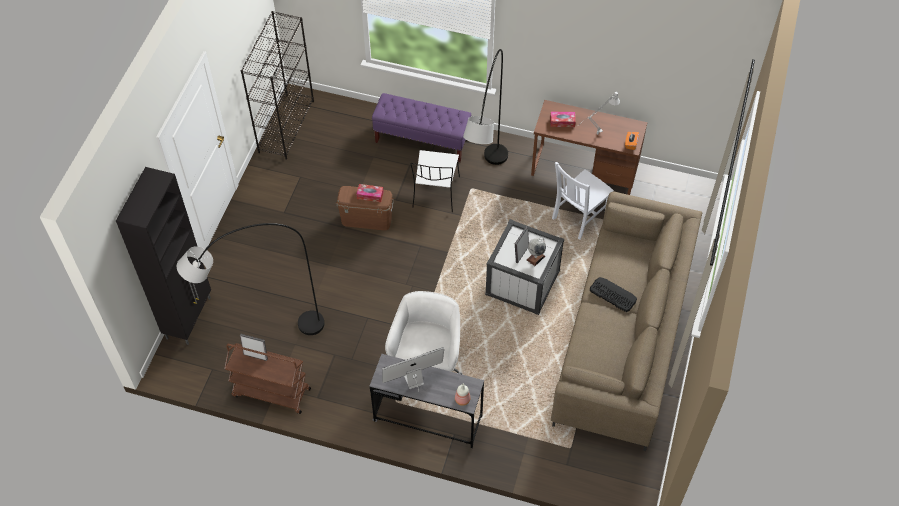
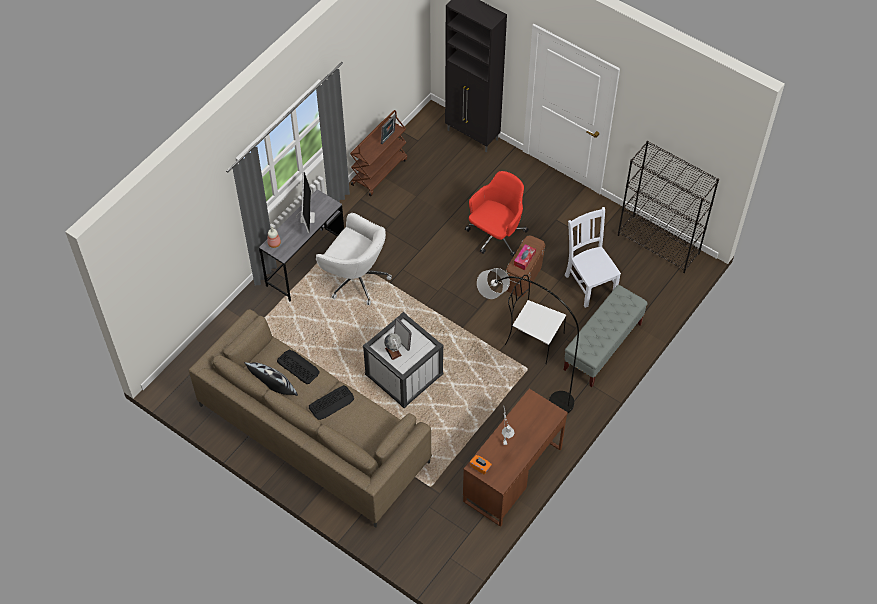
camera: 110 degrees right, 0 degrees up
black floor lamp [177,223,324,335] -> none
purple bench [372,93,471,162] -> grey bench [564,285,647,387]
tissue box [550,112,576,127] -> none
white chair [552,162,614,240] -> white chair moved to [564,207,621,308]
none -> pillow [244,362,298,396]
none -> keyboard [277,350,320,384]
none -> red office chair [465,171,529,256]

